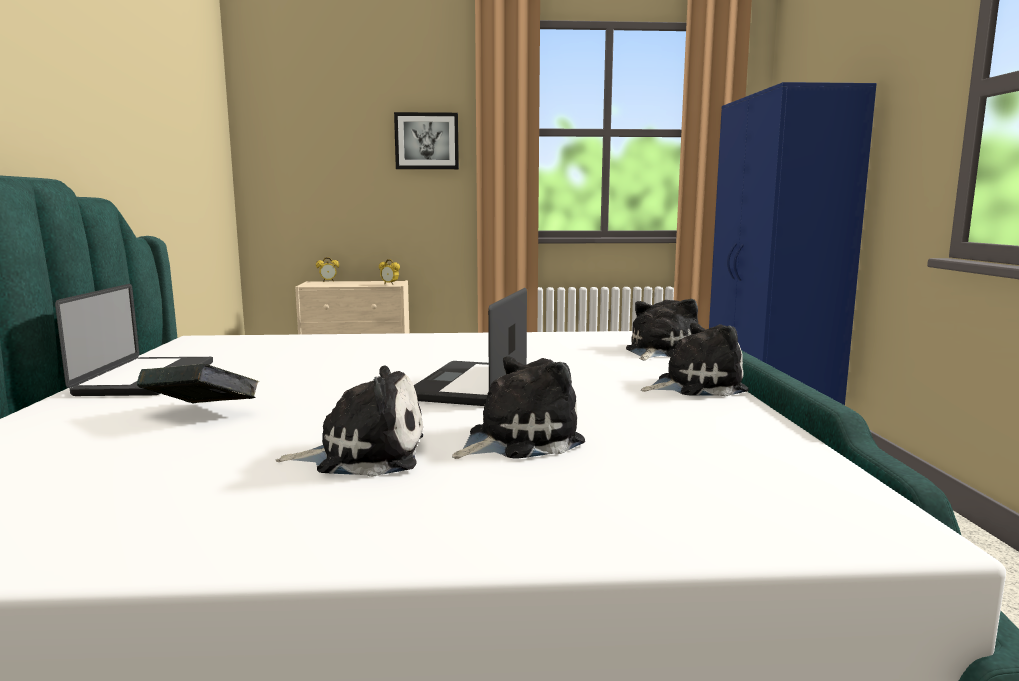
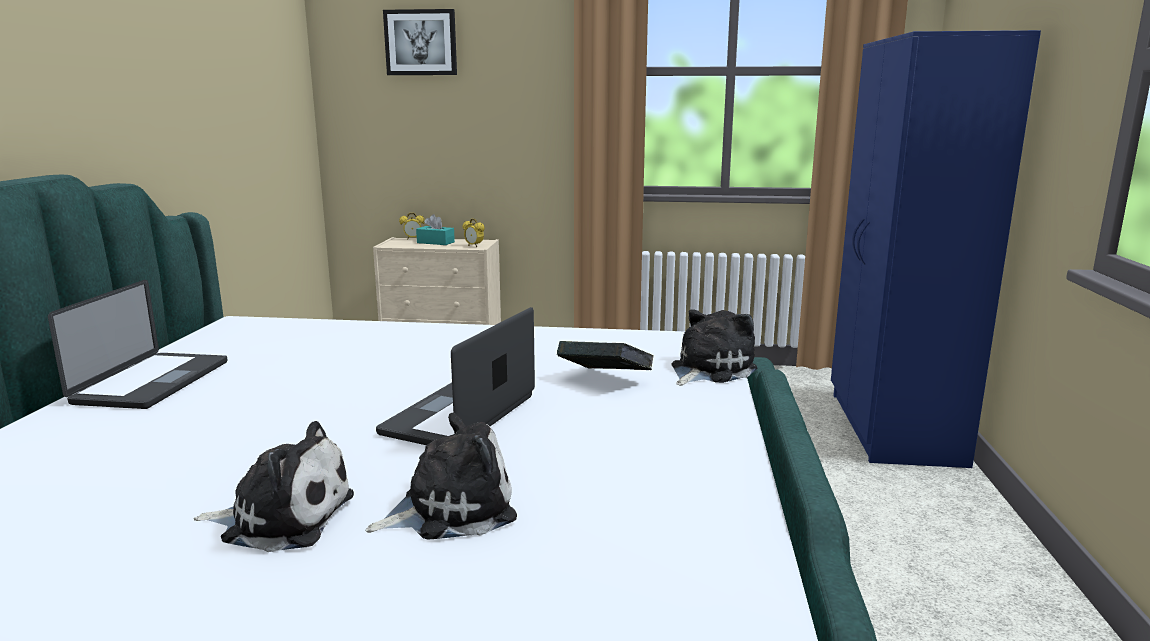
camera: 10 degrees right, 5 degrees up
book [137,364,259,403] -> book moved to [557,341,654,370]
picture [394,112,459,169] -> picture moved to [383,9,457,75]
plush toy [641,323,748,397] -> none
none -> turquoise tissue box [416,214,455,245]

